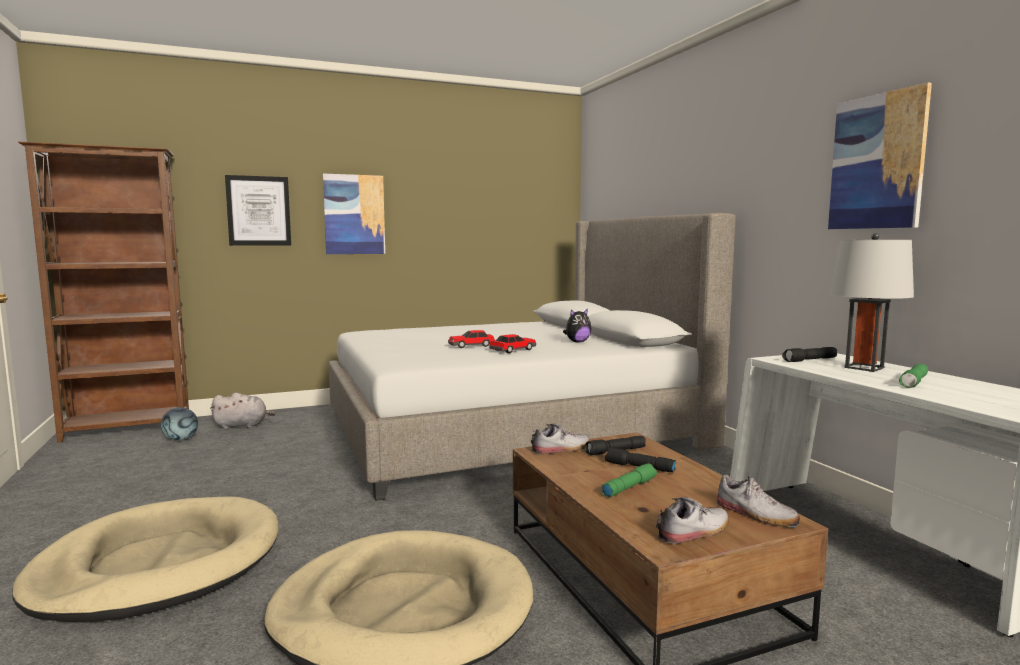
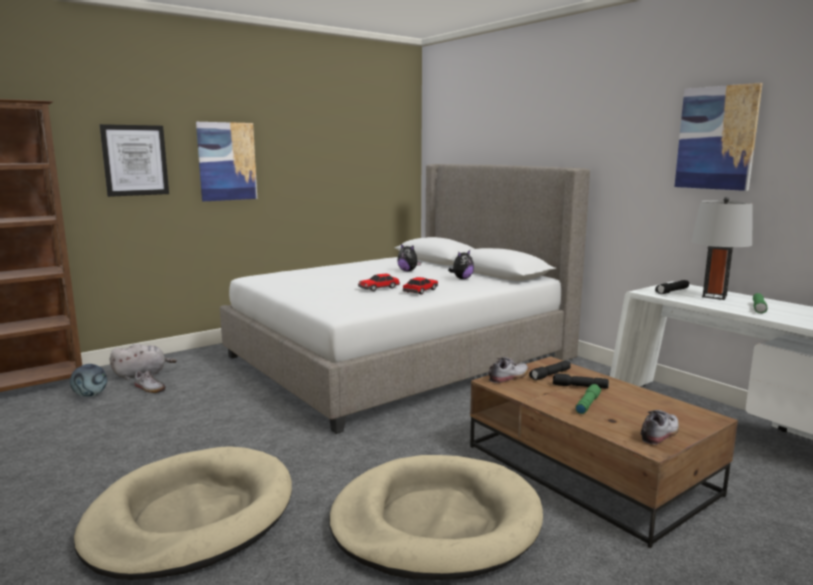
camera: 15 degrees left, 5 degrees up
shoe [717,475,800,528] -> shoe moved to [134,371,166,393]
none -> plush toy [397,244,421,271]

